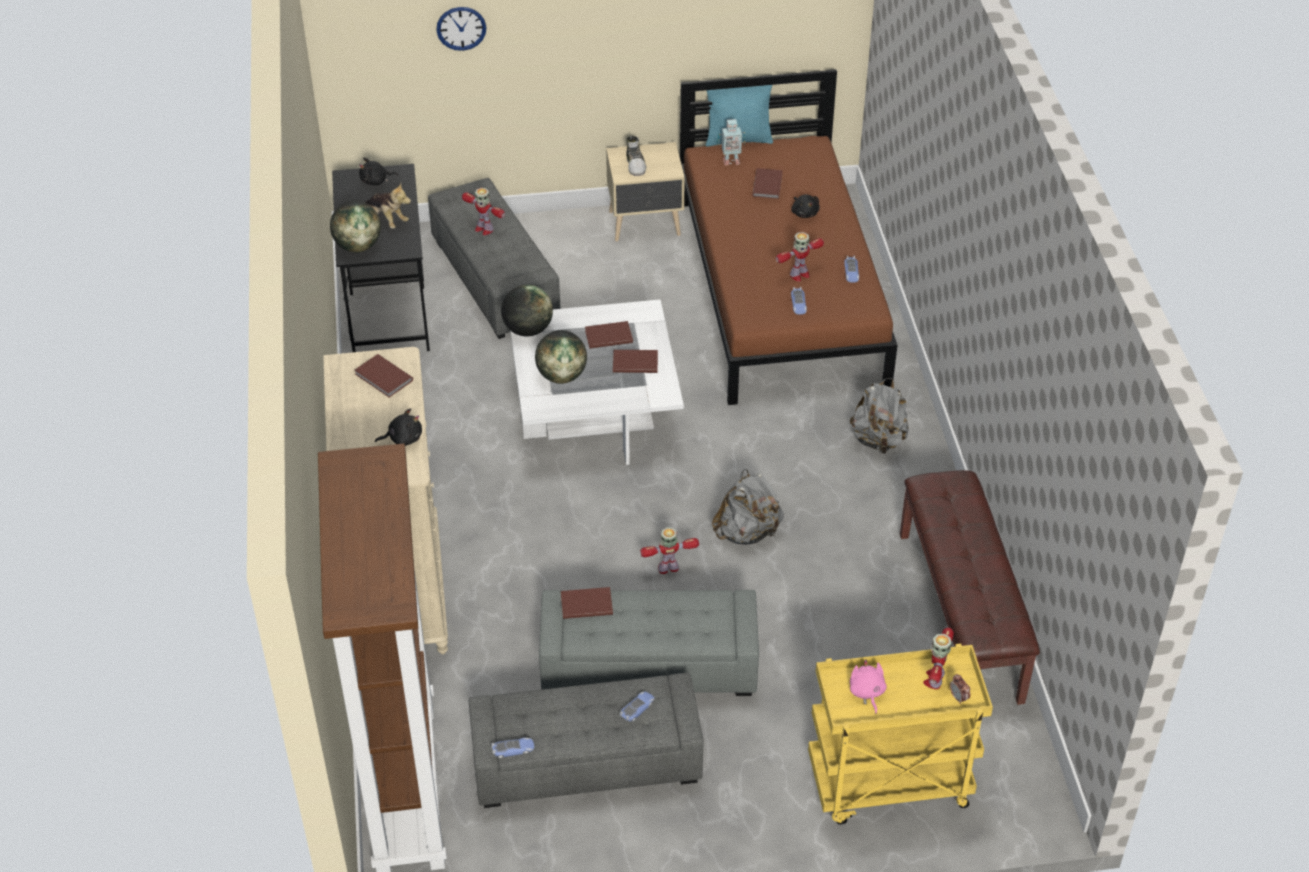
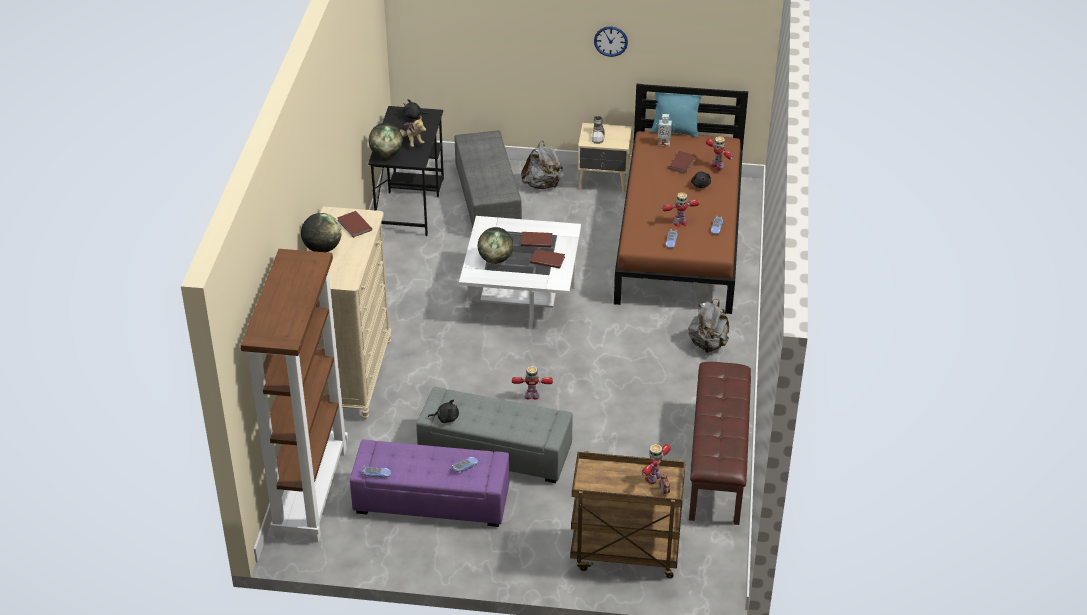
camera: 15 degrees right, 5 degrees down
black plush toy [375,408,422,446] -> black plush toy moved to [428,400,459,423]
wall clock [436,7,486,51] -> wall clock moved to [594,26,628,57]
toy robot [462,188,505,235] -> toy robot moved to [706,136,733,170]
grey ottoman [469,673,704,808] -> purple ottoman [350,440,509,527]
globe [501,285,553,337] -> globe moved to [301,213,342,252]
brown book [561,587,613,619] -> none
grey backpack [712,469,784,545] -> grey backpack moved to [521,141,564,189]
yellow cart [808,644,993,825] -> brown cart [570,451,686,579]
pink plush toy [850,659,887,714] -> none

